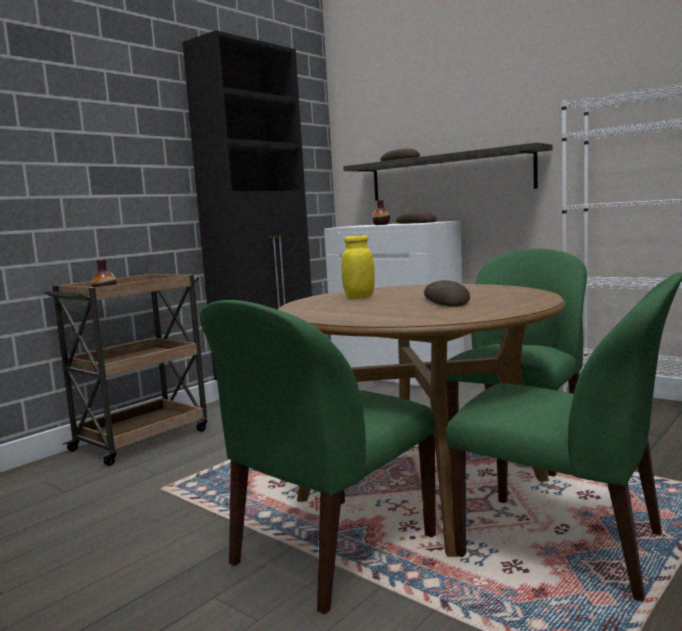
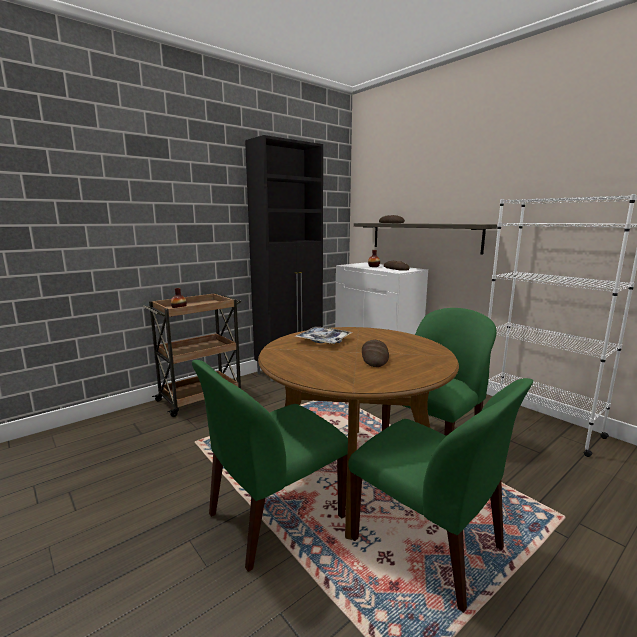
camera: 10 degrees right, 5 degrees up
yellow jar [341,235,375,299] -> tray [295,326,353,344]

